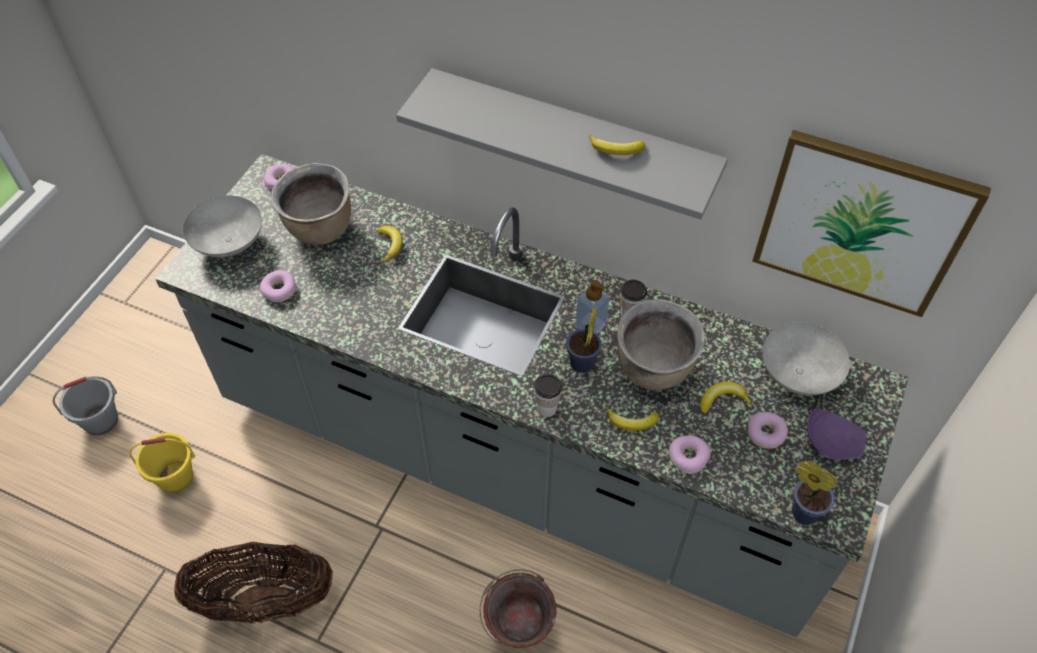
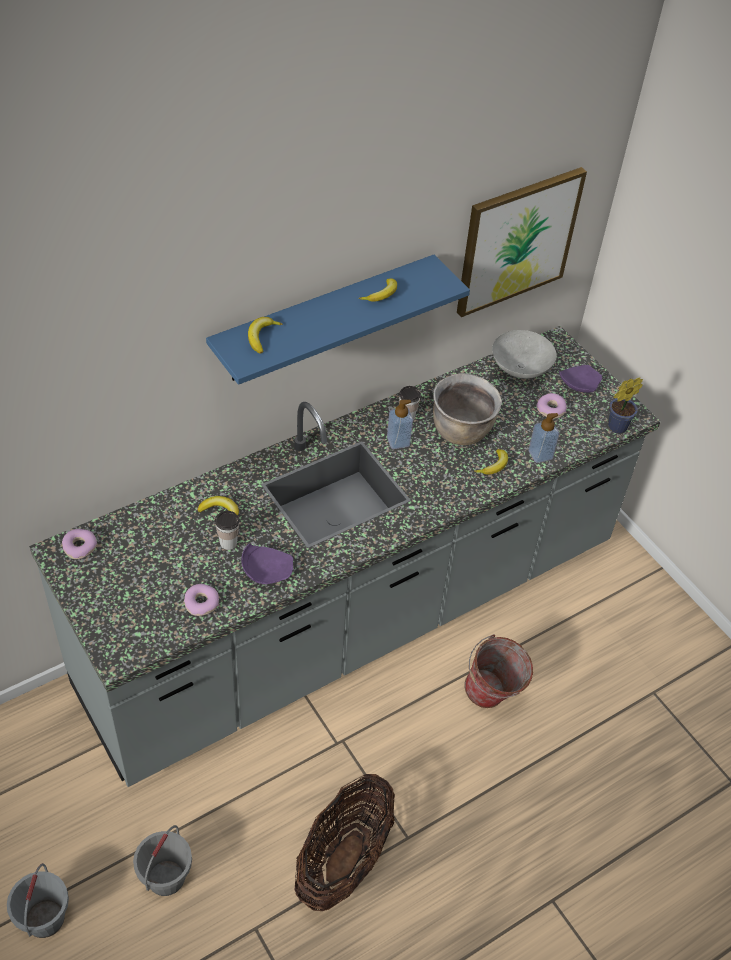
camera: 60 degrees left, 5 degrees down
yellow bucket [129,433,195,493] -> grey bucket [133,825,192,896]
grey bowl [183,196,262,257] -> none
brown cooking pot [271,163,351,245] -> none
grey shelf [396,68,728,220] -> blue shelf [206,255,470,385]
cup [534,374,562,417] -> cup moved to [215,511,240,550]
potted plant [566,306,602,373] -> none
donut [669,435,711,474] -> soap dispenser [528,413,559,463]
banana [700,381,753,414] -> banana moved to [248,317,283,354]
none -> purple plate [241,543,293,584]

